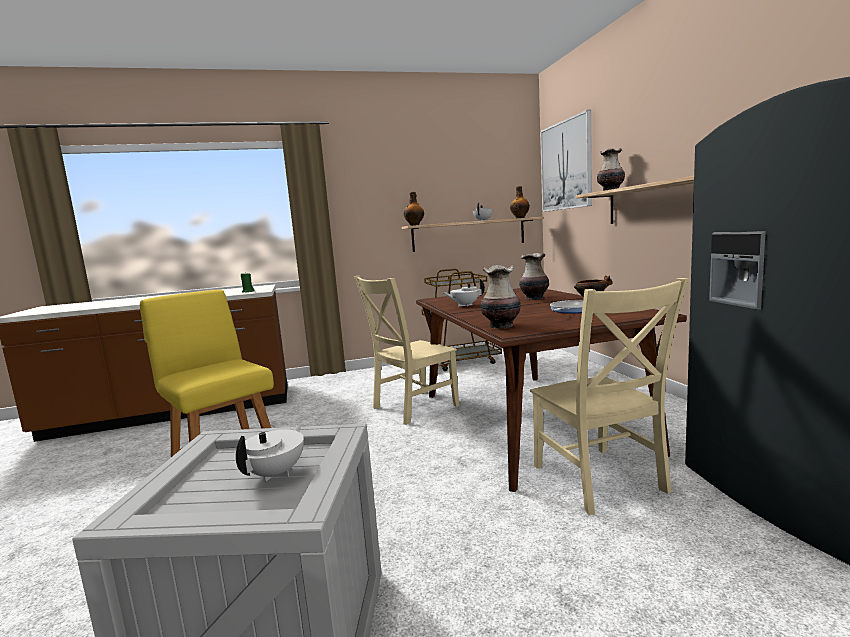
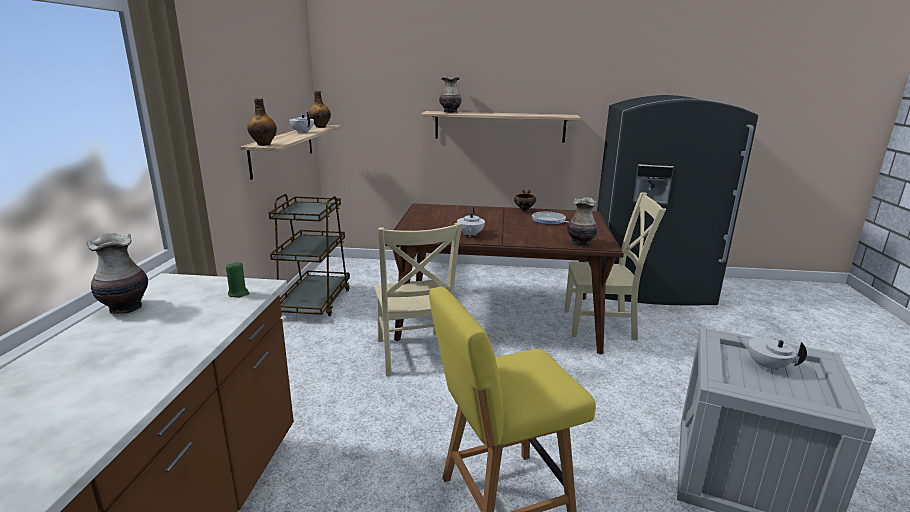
camera: 70 degrees left, 10 degrees up
vase [519,253,549,300] -> vase moved to [87,233,148,314]
picture [540,110,592,212] -> none

